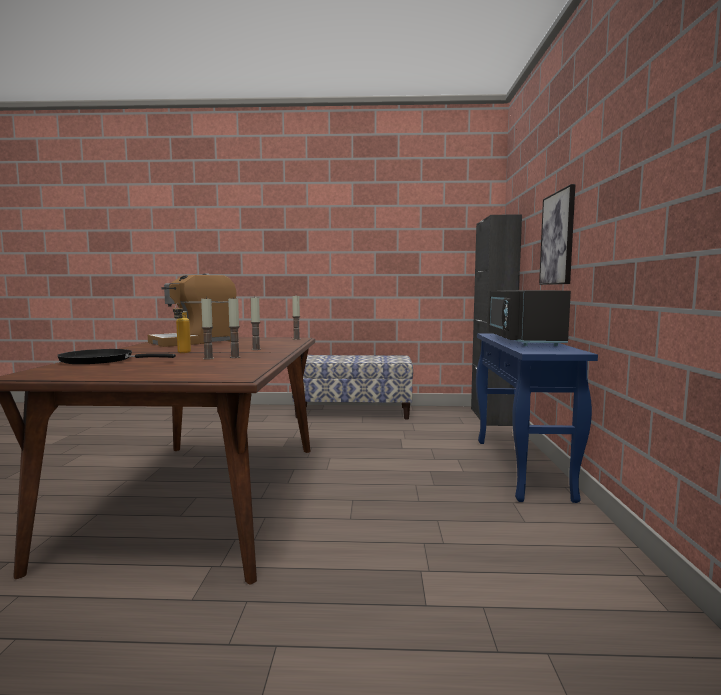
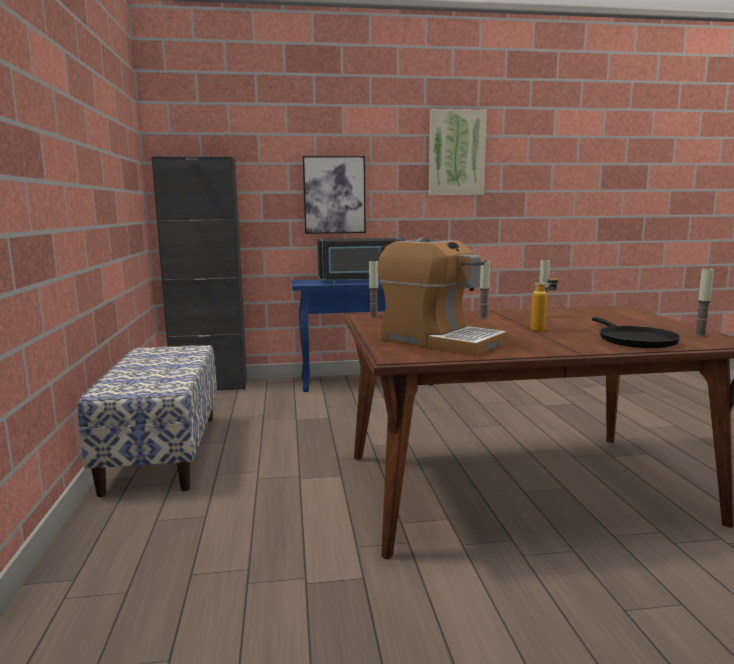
camera: 100 degrees left, 5 degrees up
candle [201,297,214,360] -> candle moved to [694,269,714,336]
none -> picture [429,109,487,195]

